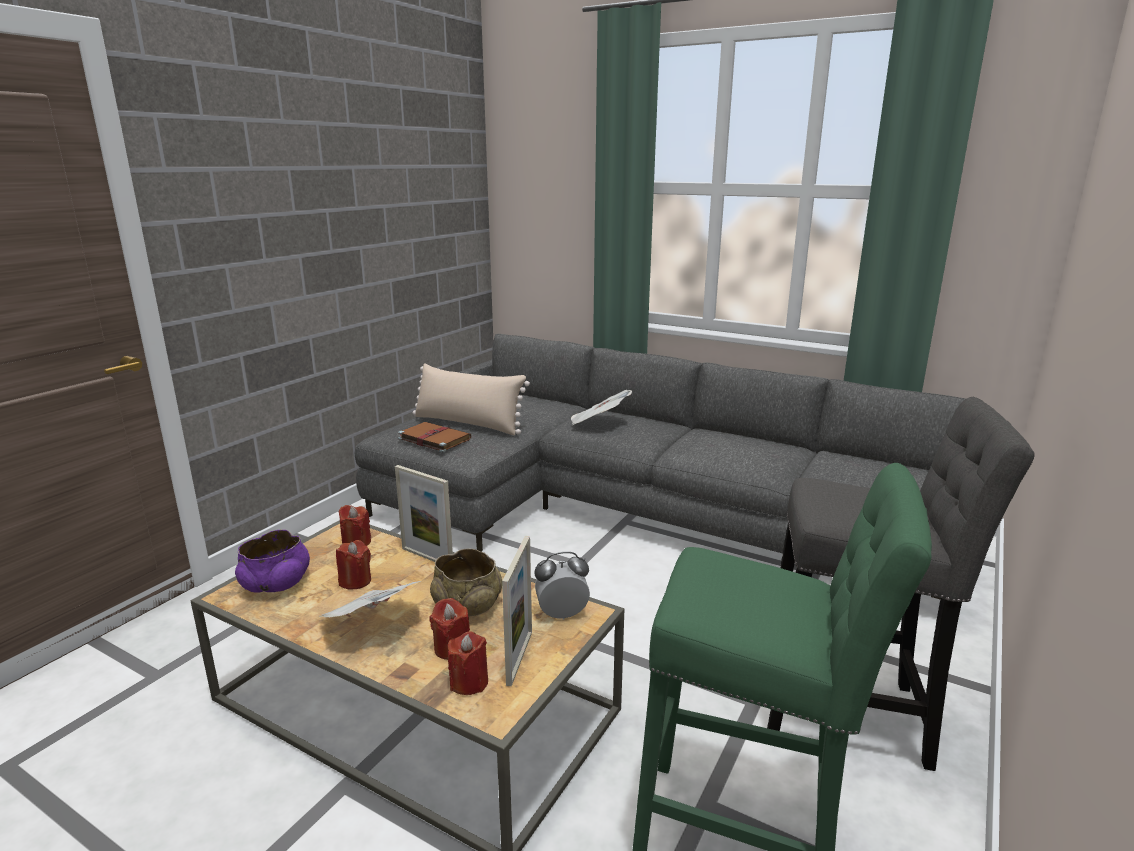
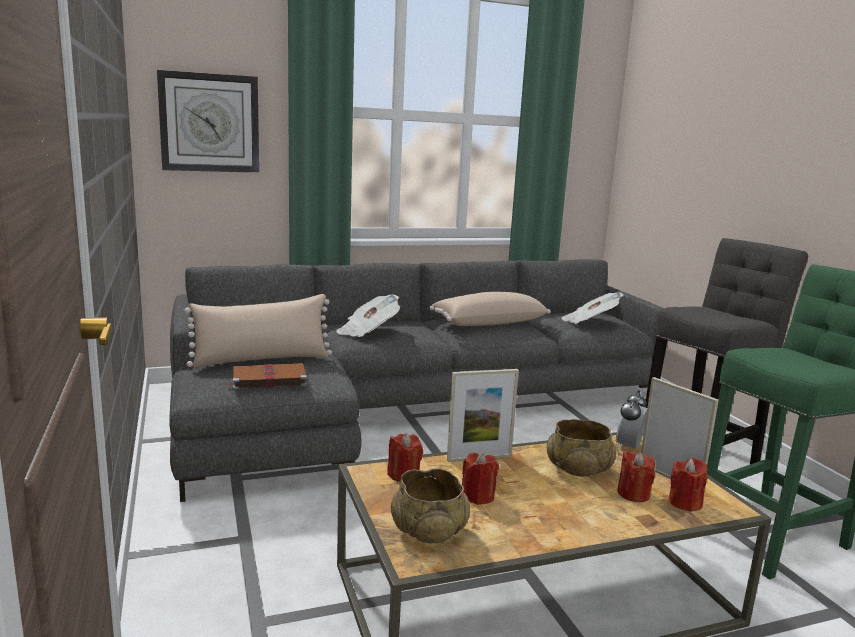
camera: 50 degrees left, 5 degrees down
purple bowl [235,529,310,593] -> beige bowl [391,468,470,543]
newspaper [319,581,421,617] -> newspaper moved to [561,292,624,324]
none -> wall clock [157,70,259,173]
none -> beige pillow [430,292,551,326]

